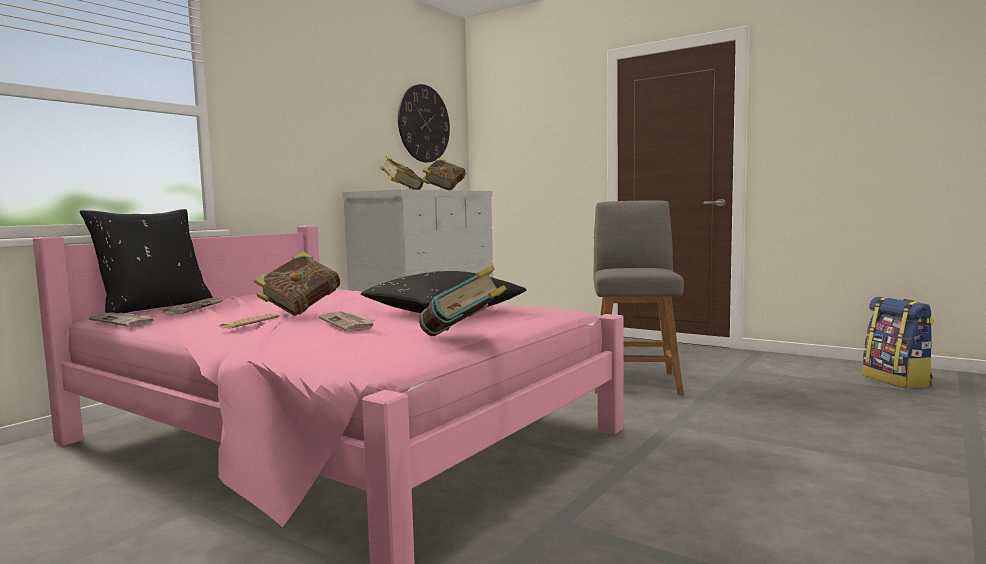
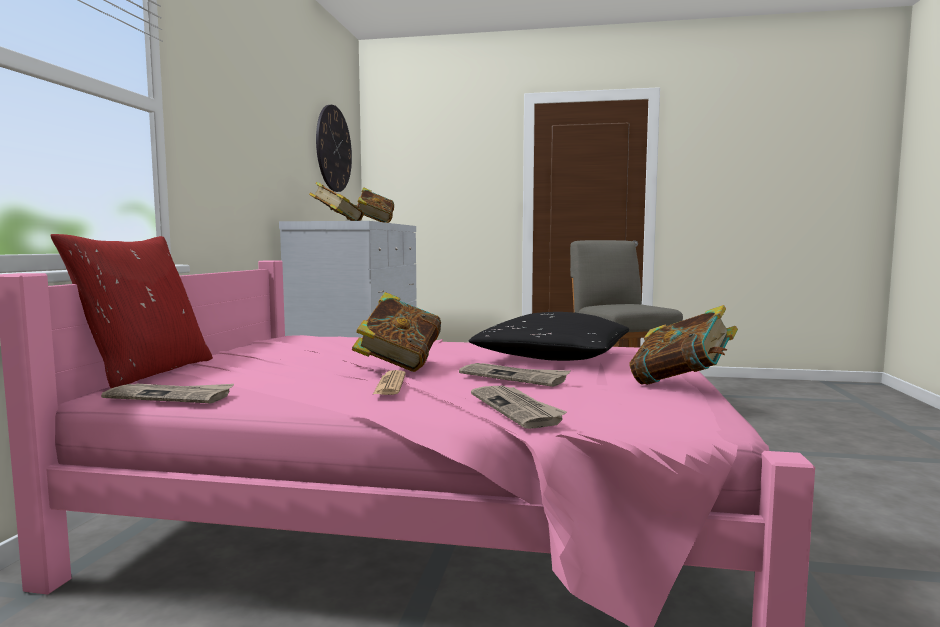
camera: 25 degrees left, 0 degrees up
black pillow [80,209,213,313] -> red pillow [51,234,213,388]
newspaper [162,298,223,314] -> newspaper moved to [471,386,567,429]
backpack [862,297,934,389] -> none

